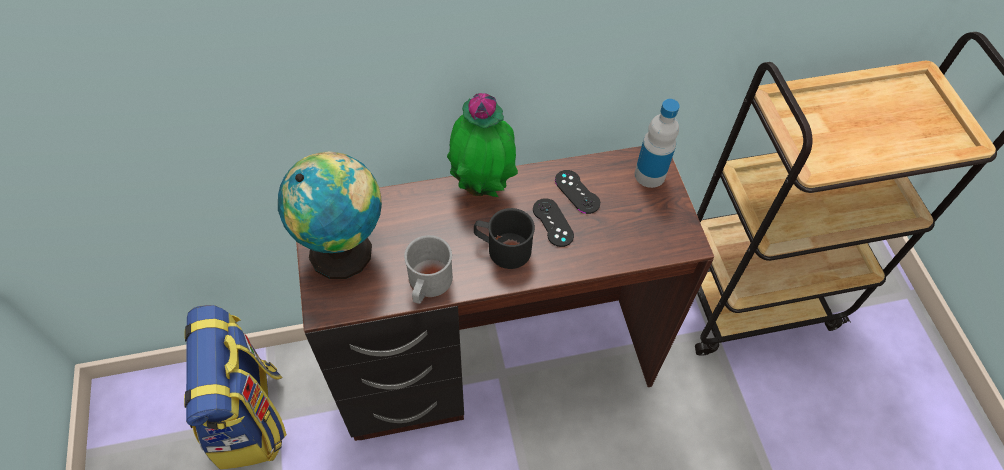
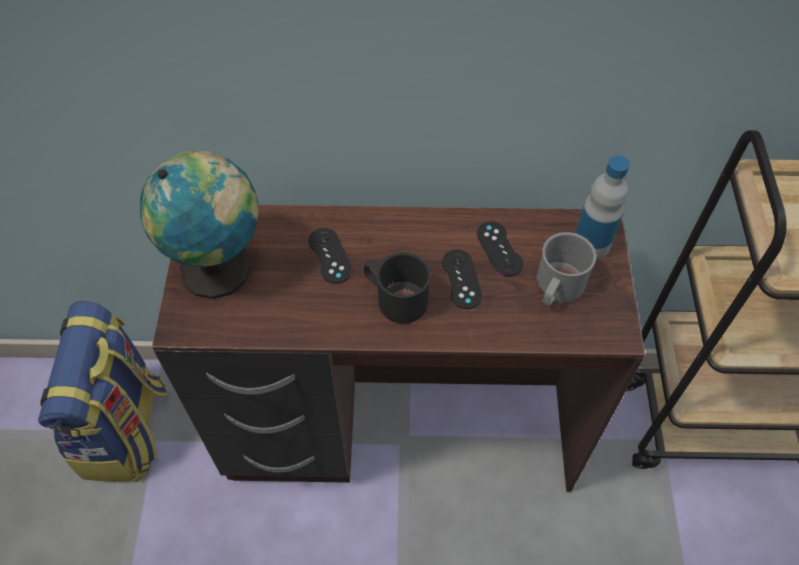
camera: 15 degrees right, 0 degrees up
grey mug [404,235,453,304] -> grey mug moved to [536,232,596,306]
potted plant [447,93,518,197] -> none
none -> black game controller [308,228,352,284]

